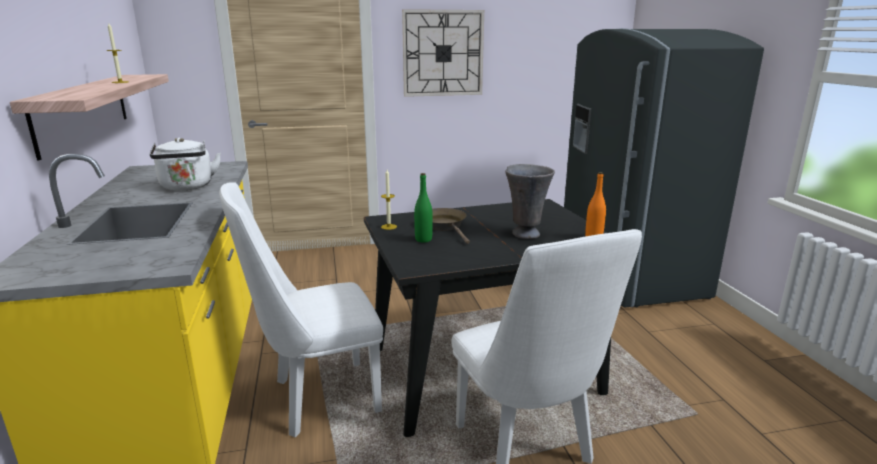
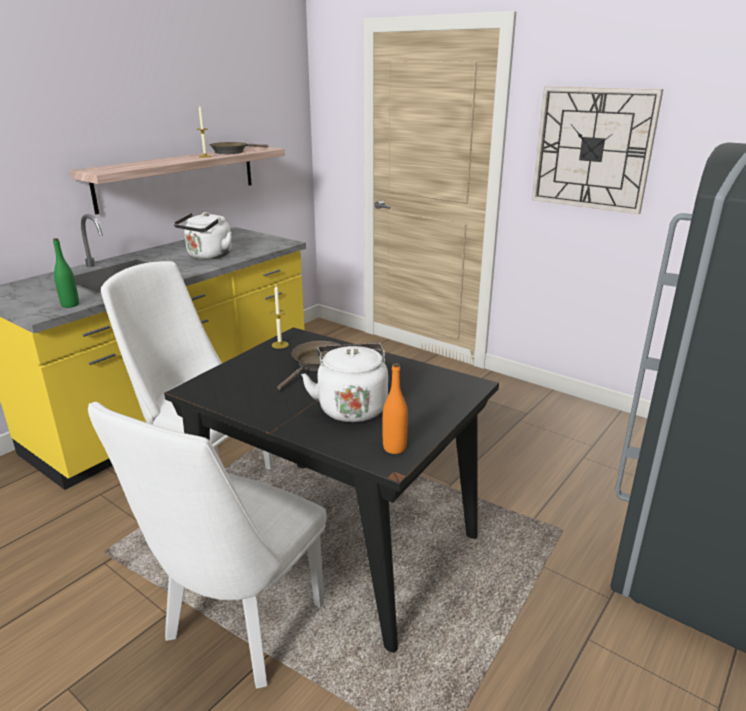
camera: 50 degrees right, 5 degrees up
green bottle [414,173,433,243] -> green bottle moved to [53,238,79,308]
grey vase [505,164,555,239] -> white kettle [301,343,388,422]
none -> brown frying pan [210,142,268,154]

